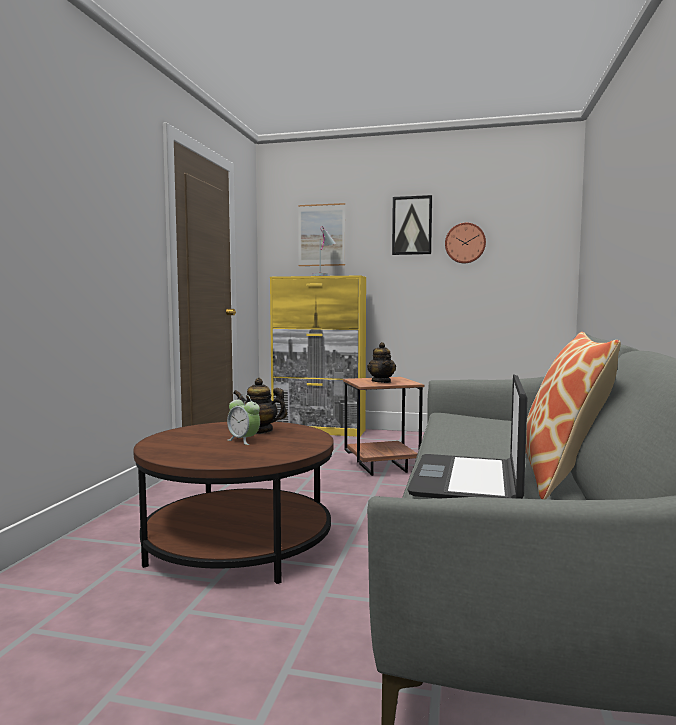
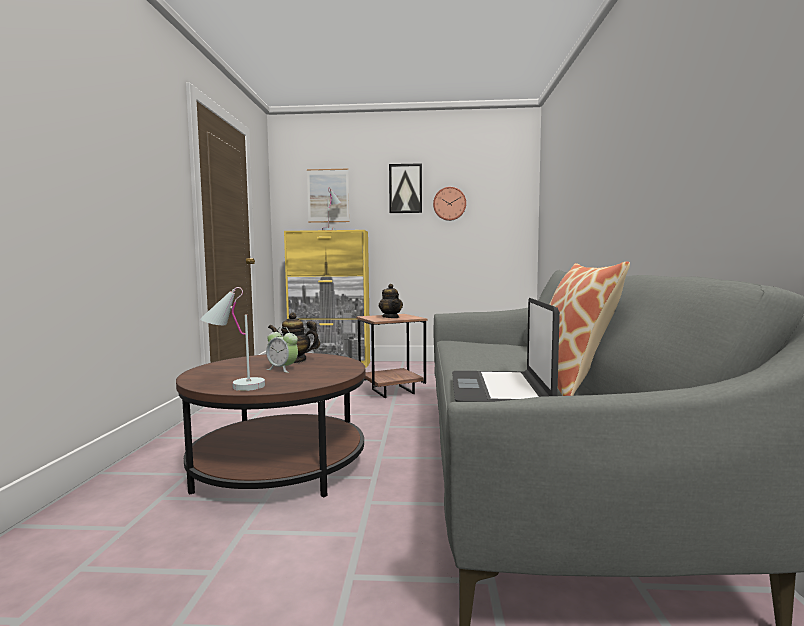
camera: 10 degrees left, 0 degrees up
none -> white table lamp [200,287,265,391]

